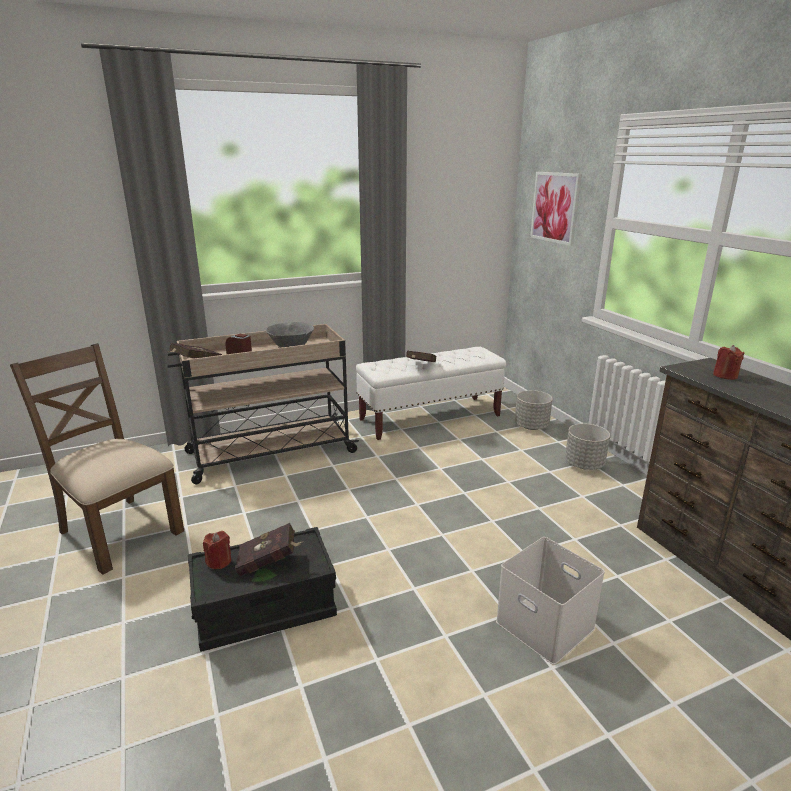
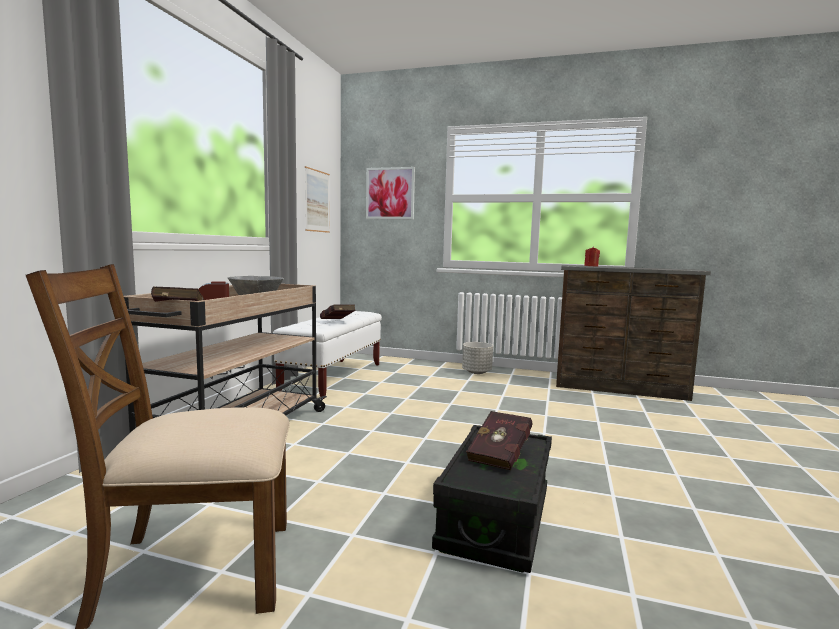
camera: 50 degrees left, 15 degrees down
red candle [203,531,231,569] -> none
white storage box [496,537,605,665] -> none
grey planter [515,390,552,430] -> none
none -> picture [305,166,330,233]

